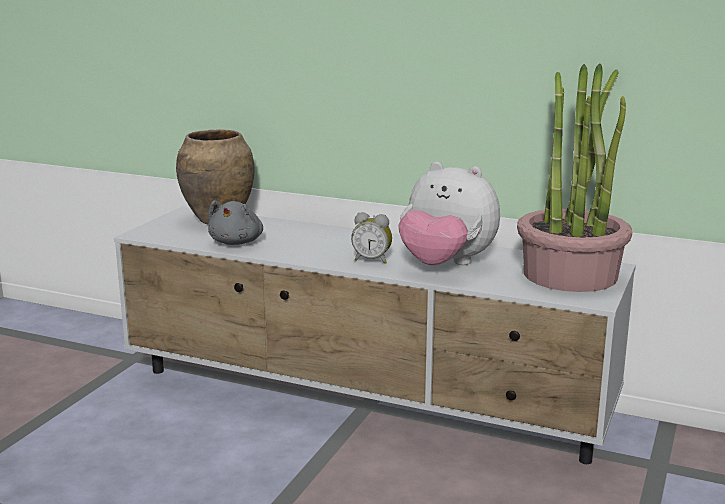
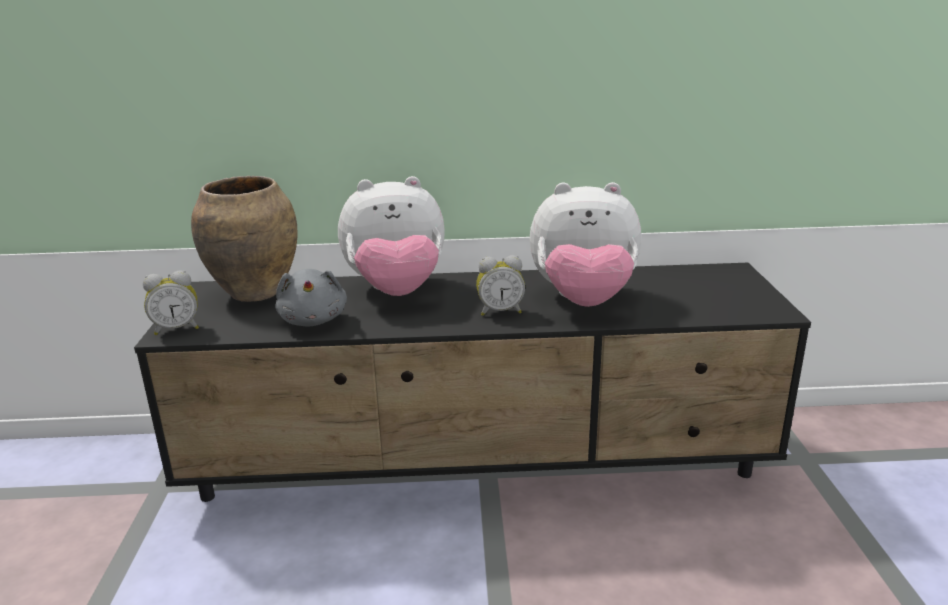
camera: 25 degrees left, 5 degrees up
white tv stand [114,206,636,464] -> black tv stand [134,263,811,502]
potted plant [517,63,632,292] -> none
none -> alarm clock [143,271,199,335]
none -> plush toy [338,176,445,296]

